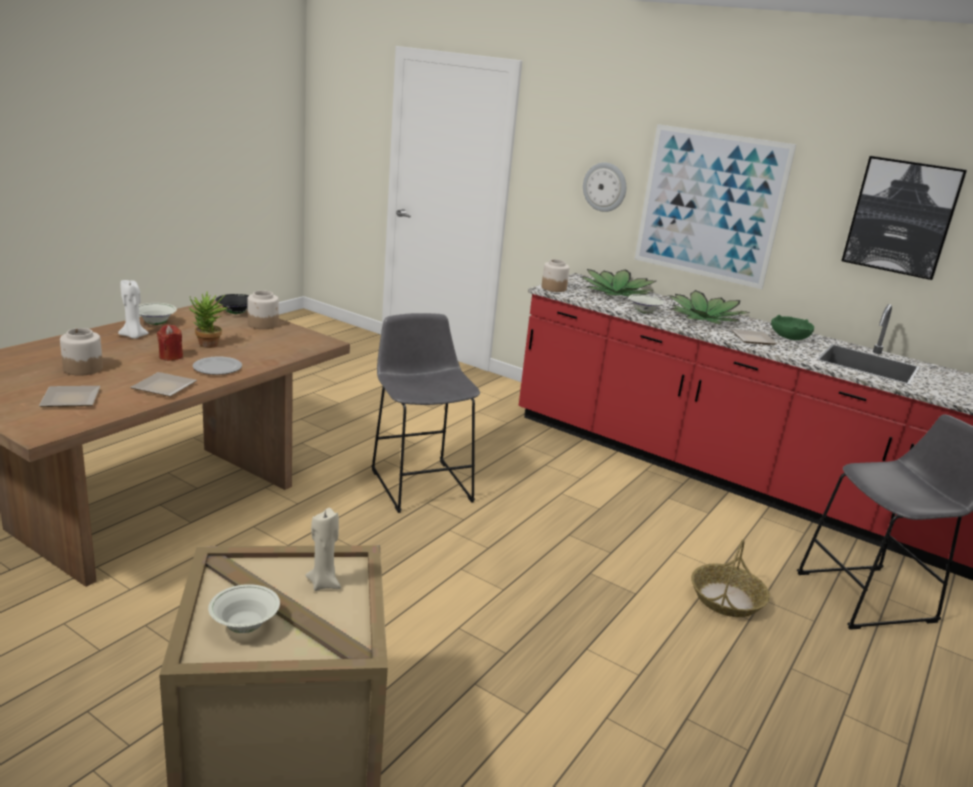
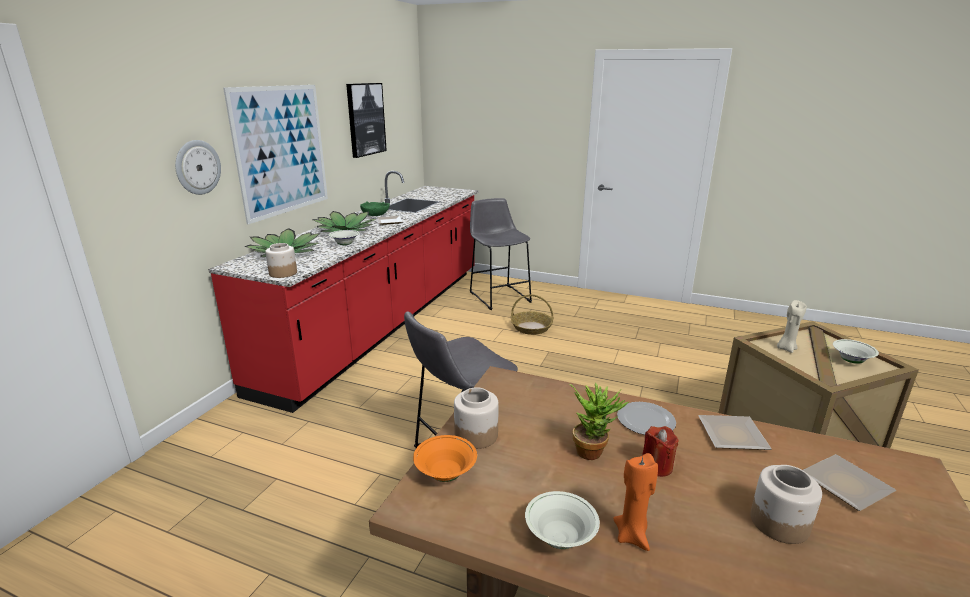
camera: 100 degrees left, 0 degrees up
white candle [118,280,149,339] -> orange candle [613,453,658,551]
black bowl [216,294,249,314] -> orange bowl [413,435,477,482]

